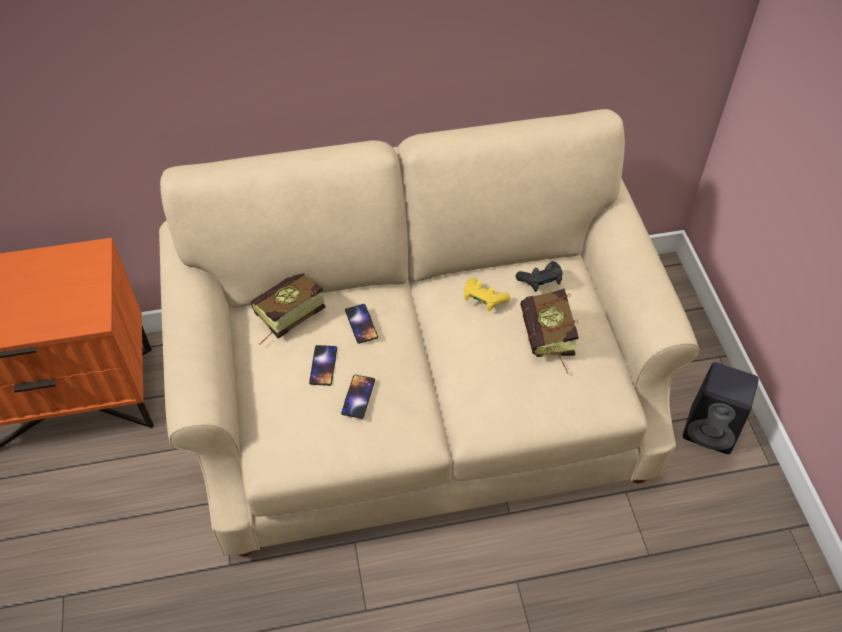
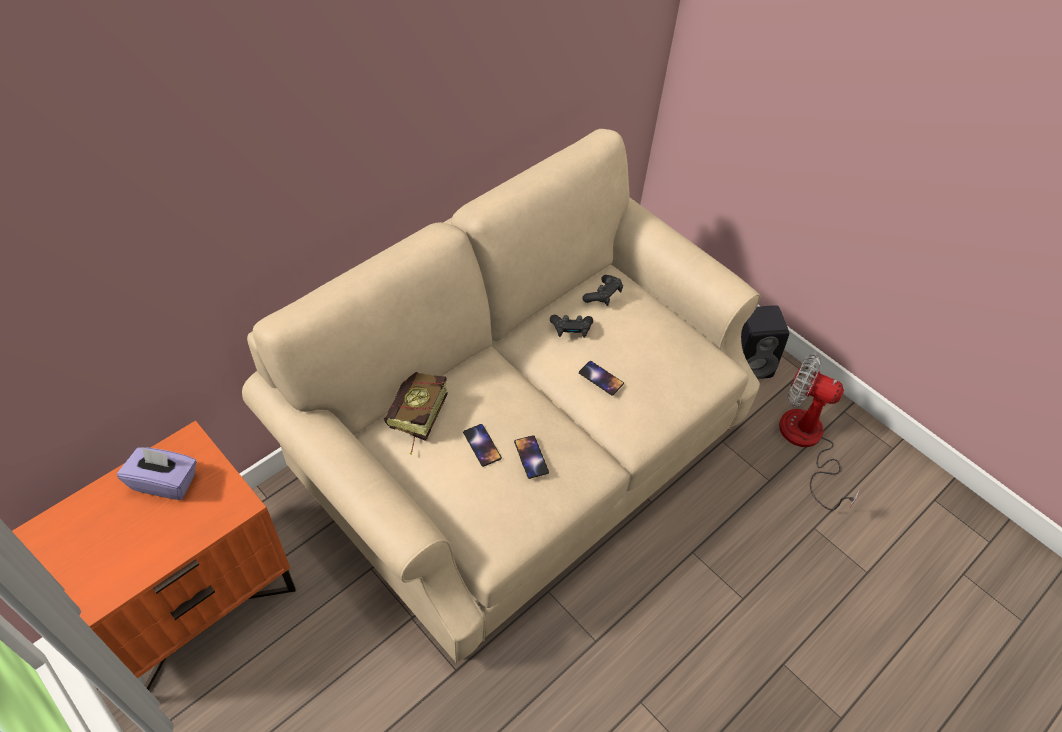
camera: 35 degrees left, 0 degrees up
phone [345,304,378,344] -> phone moved to [579,361,624,396]
yellow game controller [464,278,510,312] -> black game controller [550,315,593,338]
book [520,288,579,374] -> none
none -> purple tissue box [117,447,196,500]
none -> fan [779,354,859,510]

